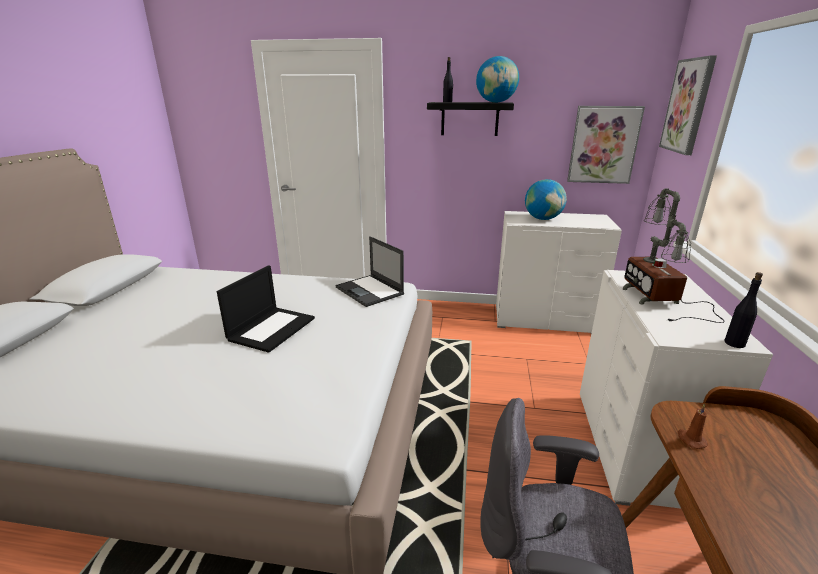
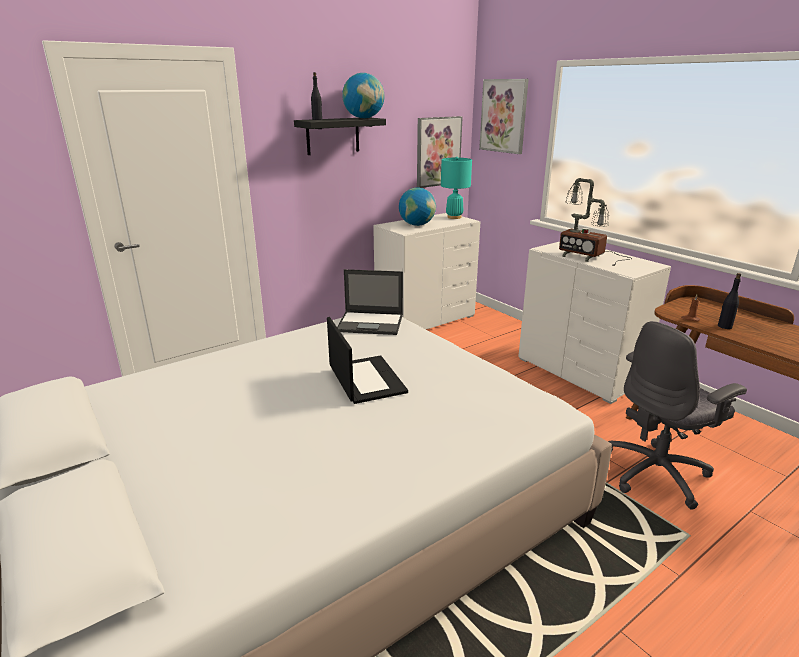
camera: 45 degrees left, 0 degrees up
black bottle [724,272,763,348] -> black bottle moved to [718,273,741,329]
none -> turquoise table lamp [441,157,472,219]

